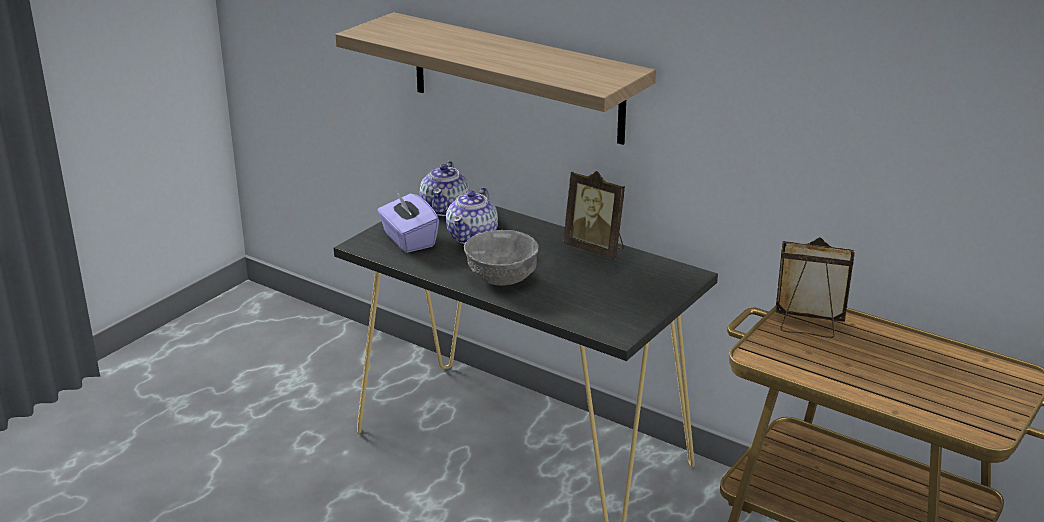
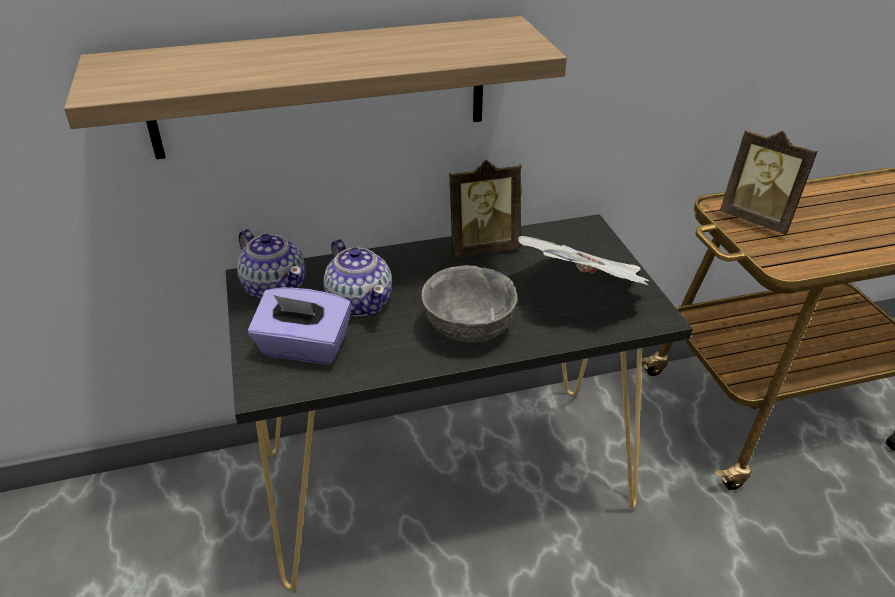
camera: 50 degrees left, 10 degrees up
picture frame [776,237,855,338] -> picture frame turned 105 degrees counterclockwise [720,130,818,235]
none -> newspaper [518,236,649,286]

